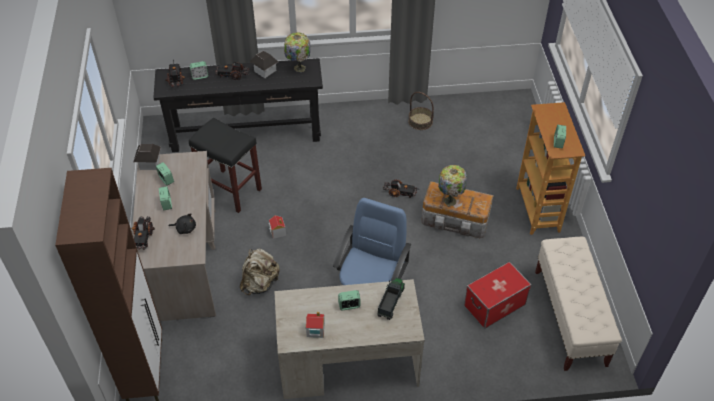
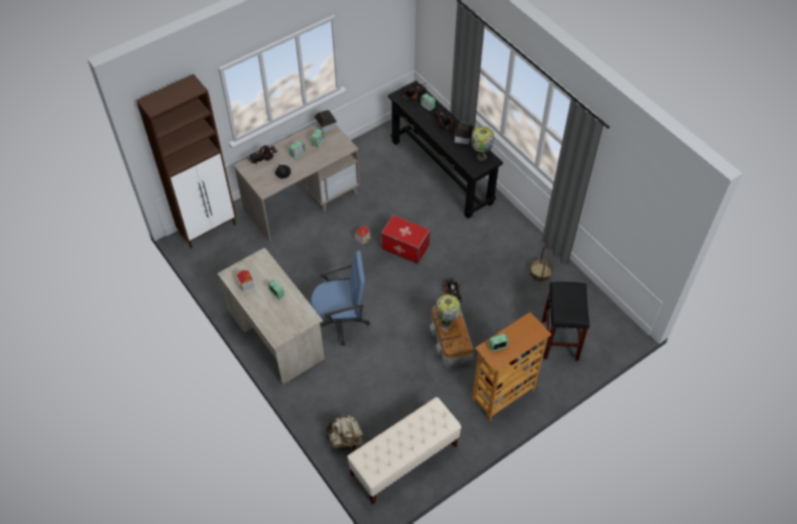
camera: 60 degrees right, 5 degrees up
black stool [189,117,262,213] -> black stool moved to [542,282,590,361]
beige backpack [240,248,280,295] -> beige backpack moved to [326,413,364,452]
toy truck [378,278,405,320] -> none
storage box [464,262,531,329] -> storage box moved to [381,215,430,264]

